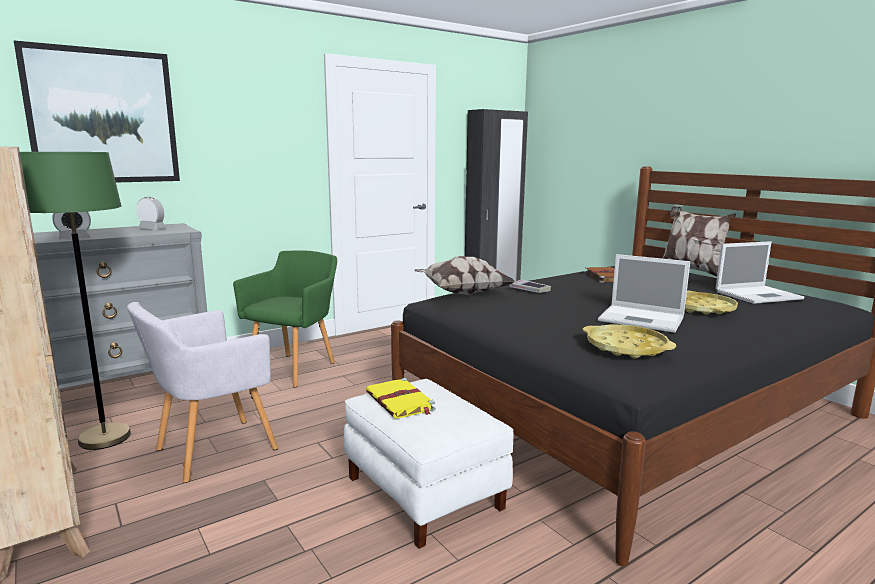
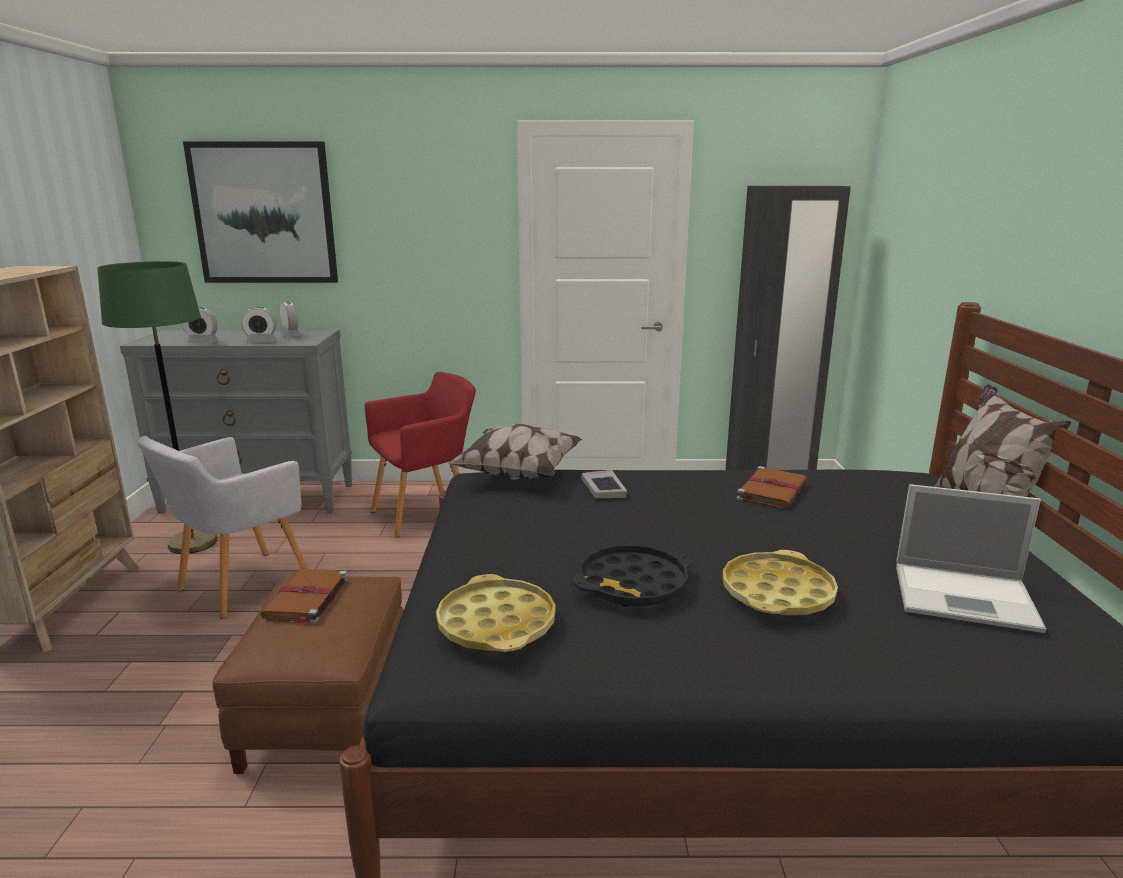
camera: 35 degrees right, 5 degrees up
grey armchair [127,302,278,483] -> grey armchair turned 45 degrees counterclockwise [137,436,308,618]
green armchair [233,250,337,387] -> red armchair [365,372,476,538]
white ottoman [344,379,514,549] -> brown ottoman [212,576,403,774]
yellow book [366,378,436,419] -> brown book [260,569,348,627]
laptop [598,254,690,333] -> black tray [573,545,691,607]
none -> alarm clock [241,307,277,343]

